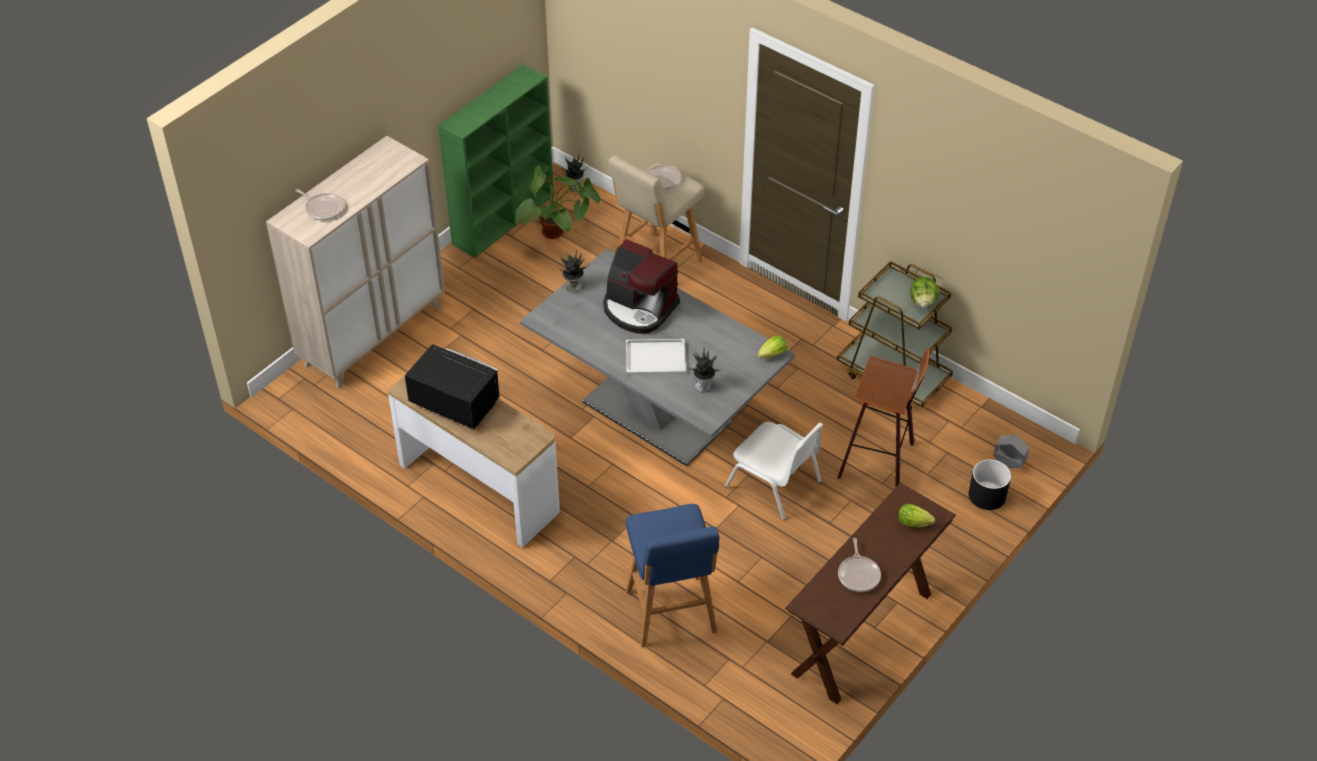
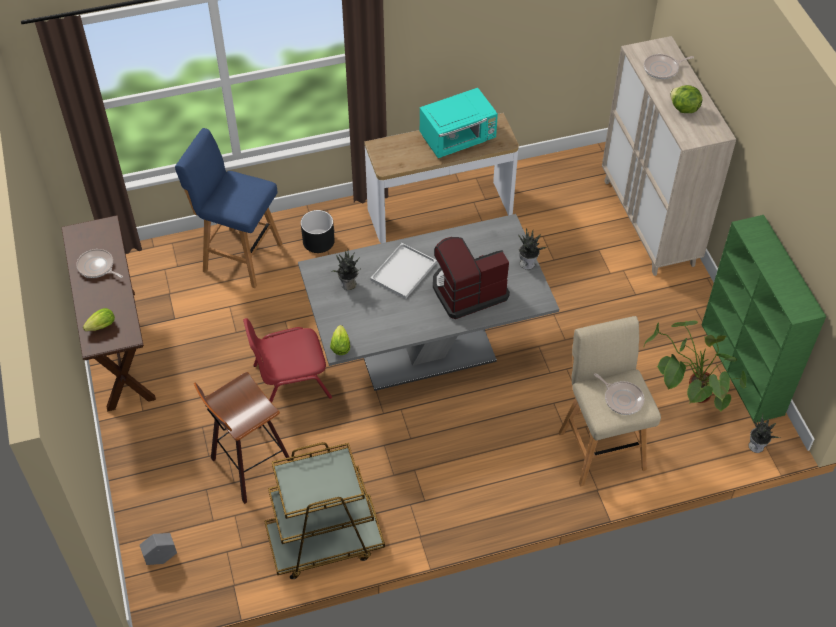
camera: 125 degrees right, 5 degrees up
black microwave [405,344,500,429] -> turquoise microwave [420,88,498,158]
white chair [725,422,823,520] -> red chair [243,318,332,403]
lettuce [911,277,940,308] -> lettuce moved to [670,85,703,113]
black planter [968,459,1011,510] -> black planter moved to [301,210,335,253]

